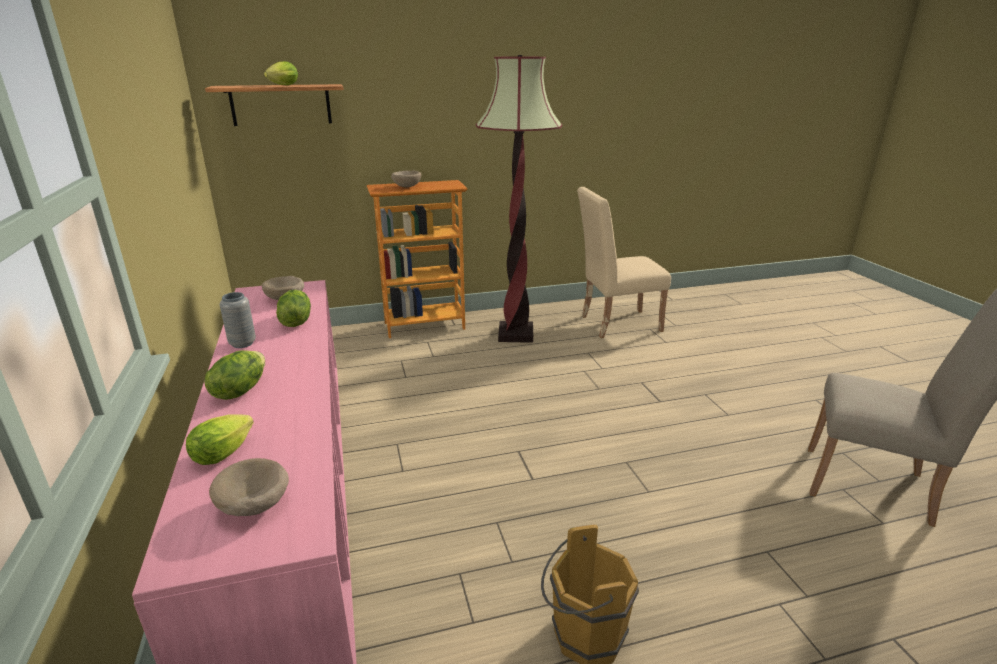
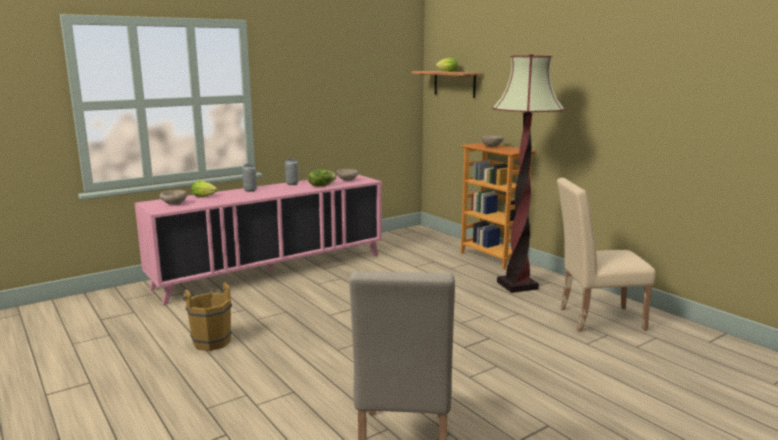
camera: 70 degrees right, 10 degrees down
lettuce [205,350,265,400] -> grey vase [242,164,257,192]
beige chair [577,187,671,338] -> beige chair turned 60 degrees counterclockwise [557,178,656,332]

